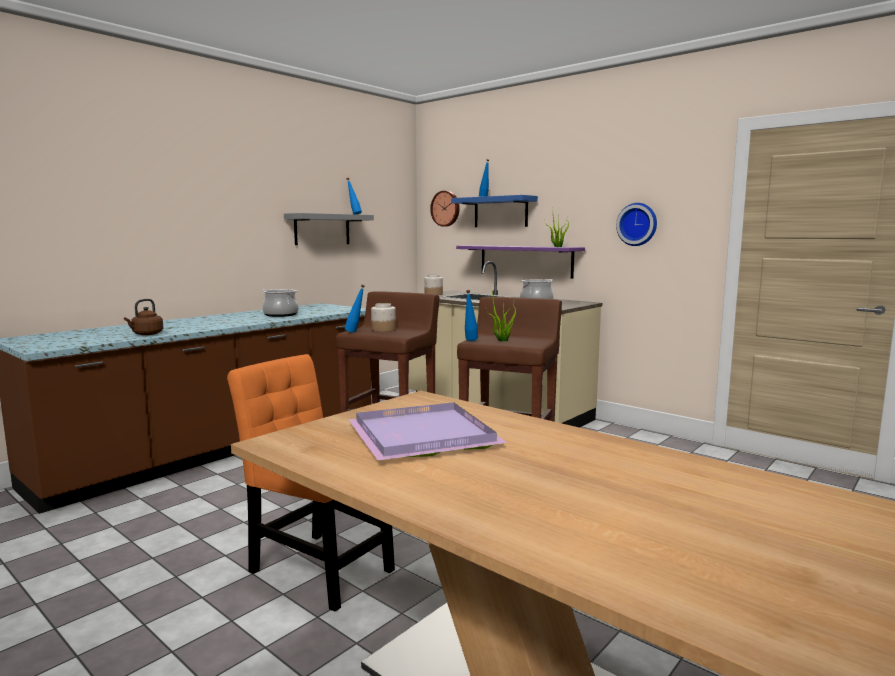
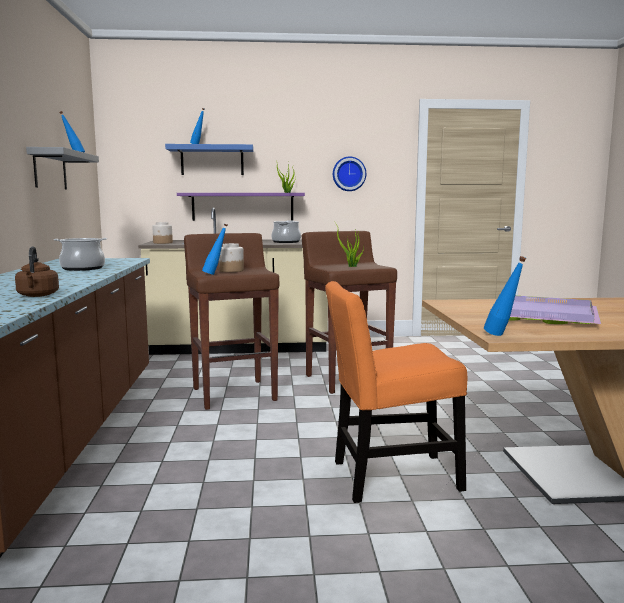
camera: 45 degrees left, 0 degrees up
wall clock [430,191,460,227] -> none
blue bottle [465,290,478,341] -> blue bottle moved to [484,256,526,336]

